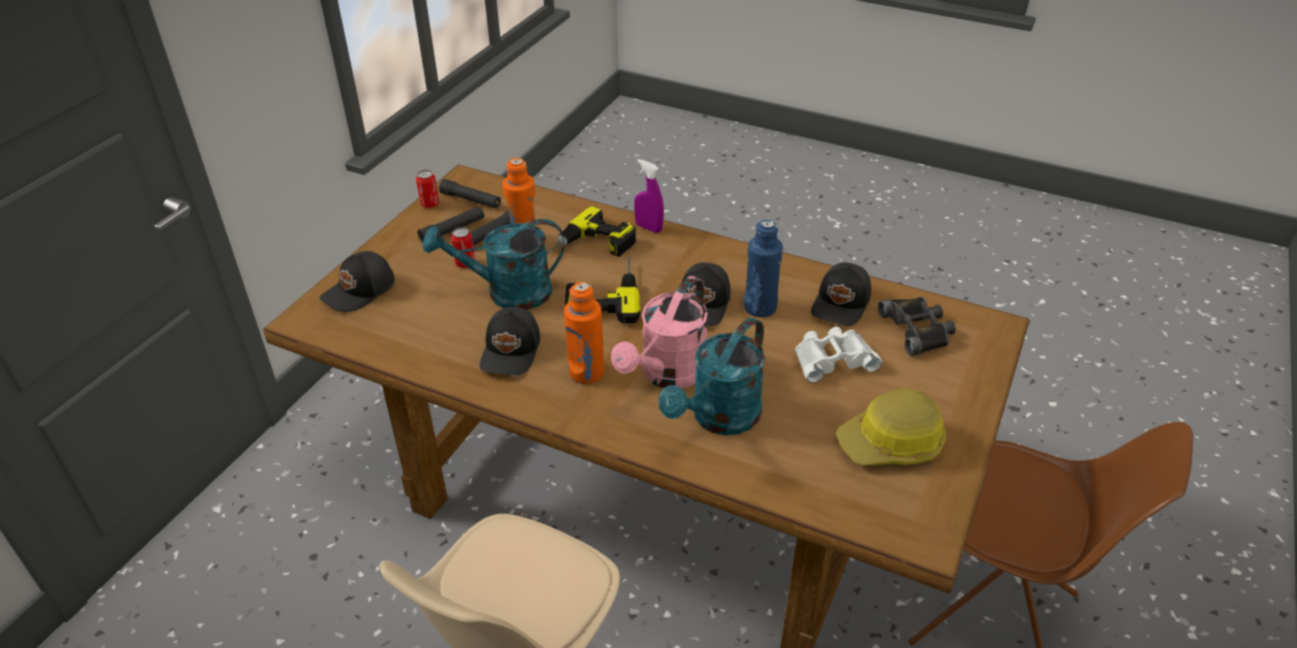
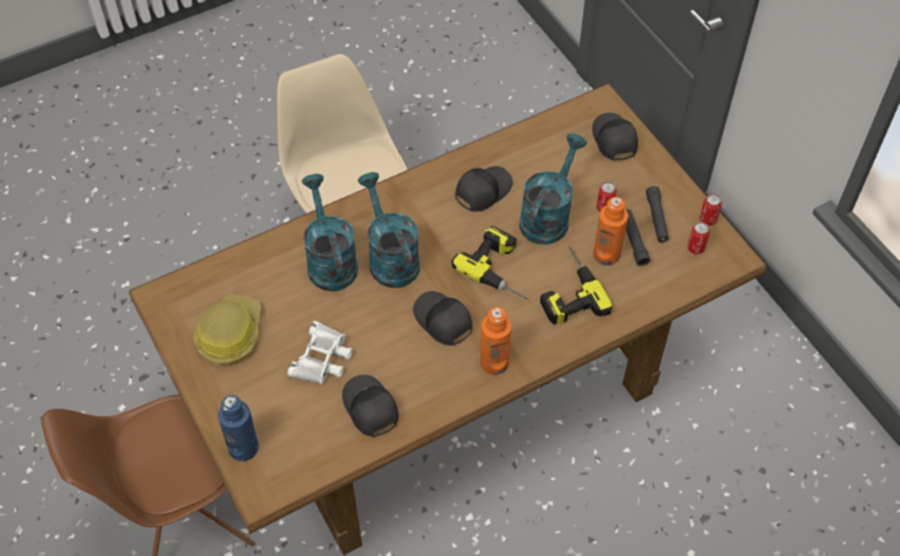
camera: 125 degrees right, 15 degrees up
black flashlight [439,179,501,208] -> can [687,222,710,254]
black cap [480,307,540,375] -> black cap turned 90 degrees clockwise [455,166,513,212]
orange bottle [564,282,604,384] -> orange bottle moved to [480,307,512,375]
pink watering can [611,276,708,388] -> turquoise watering can [358,172,420,288]
purple spray bottle [634,159,664,233] -> none
blue bottle [744,220,783,317] -> blue bottle moved to [218,395,259,461]
black binoculars [878,297,956,356] -> none

